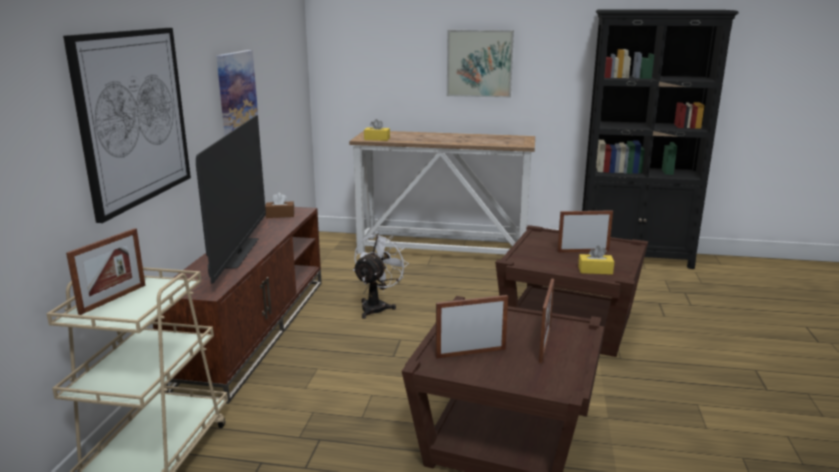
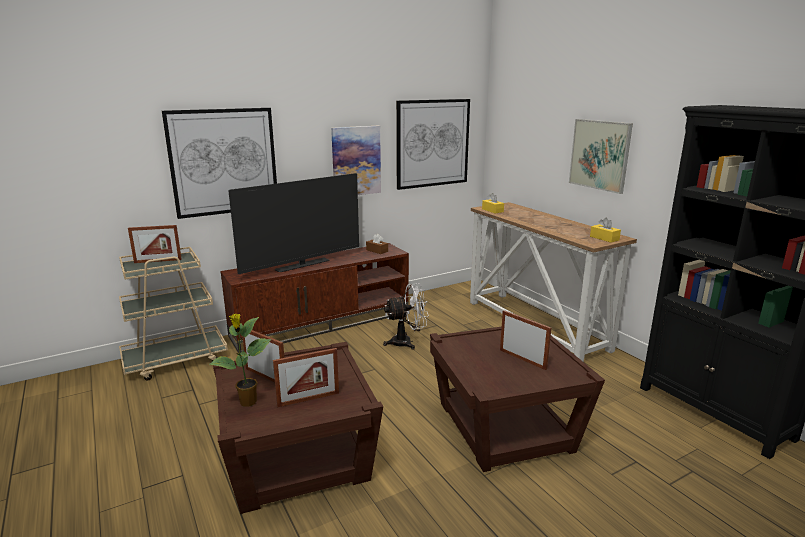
camera: 50 degrees right, 0 degrees up
yellow tissue box [578,246,614,275] -> yellow tissue box moved to [590,218,621,243]
none -> potted plant [209,313,271,407]
none -> picture [396,99,470,190]

